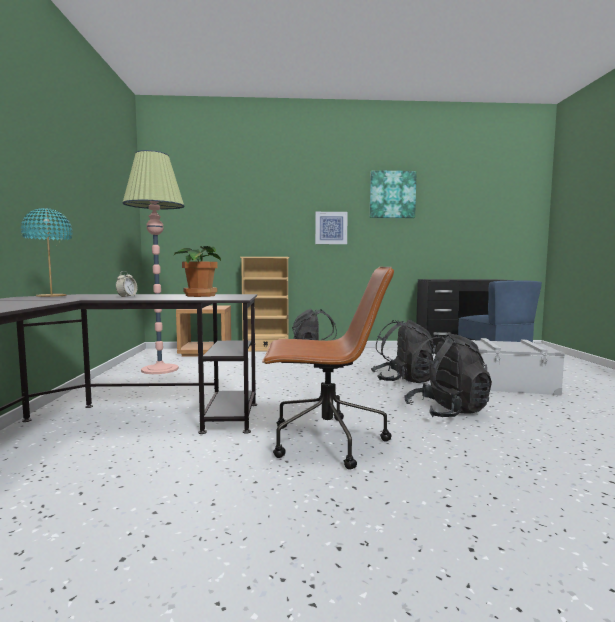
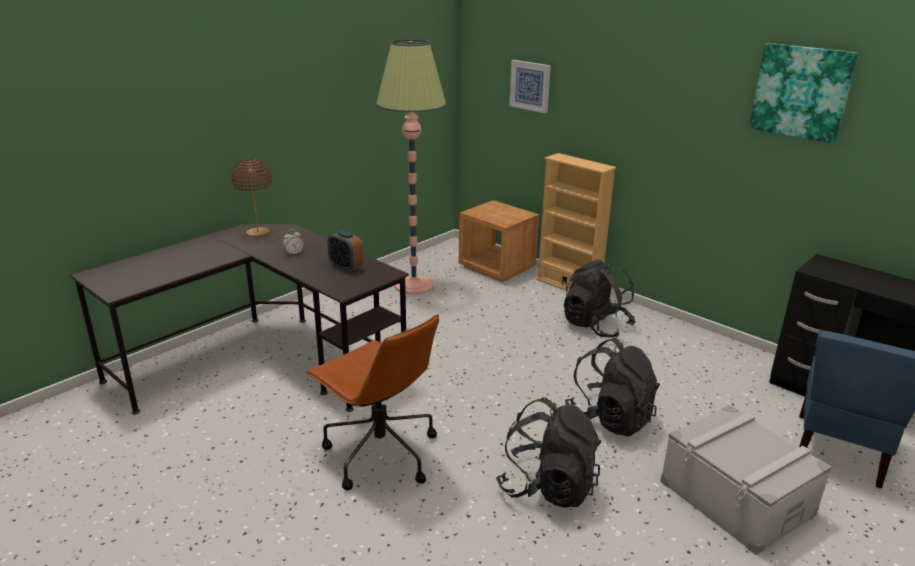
camera: 45 degrees right, 20 degrees up
turquoise table lamp [21,208,73,297] -> brown table lamp [231,159,272,237]
potted plant [174,246,221,297] -> alarm clock [328,230,363,272]
picture [315,212,348,244] -> picture moved to [509,60,551,113]

